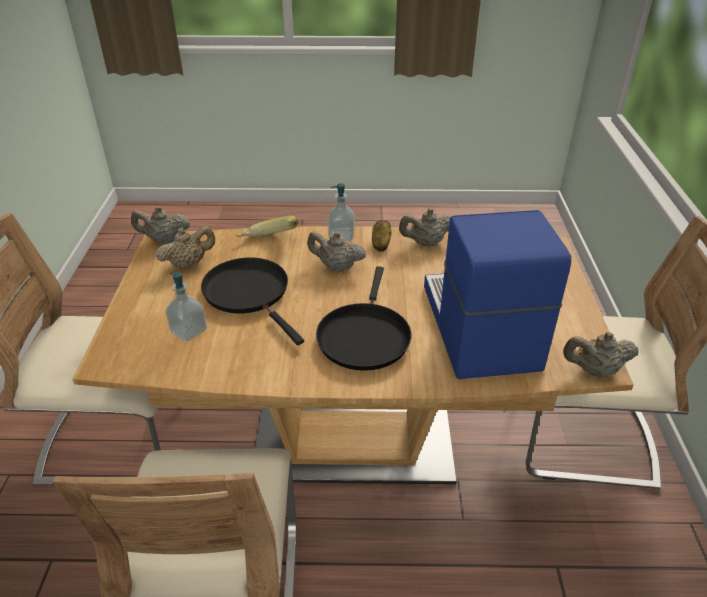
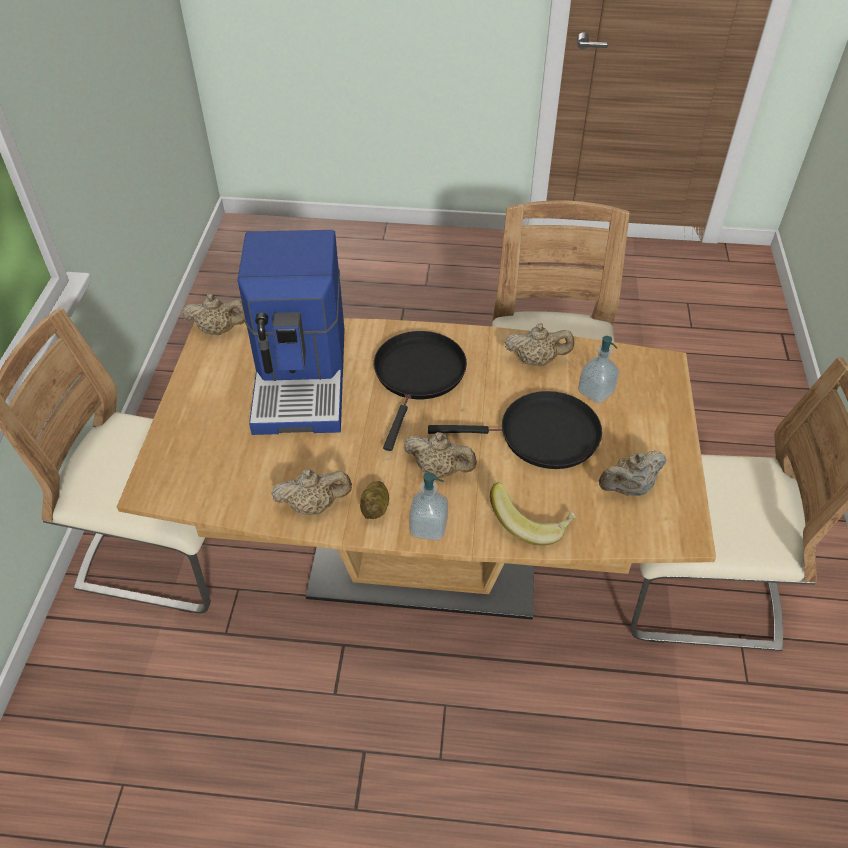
camera: 175 degrees left, 10 degrees up
beige teapot [131,206,190,244] -> beige teapot moved to [505,323,574,366]
black frying pan [201,258,304,345] -> black frying pan turned 60 degrees counterclockwise [428,391,602,469]

